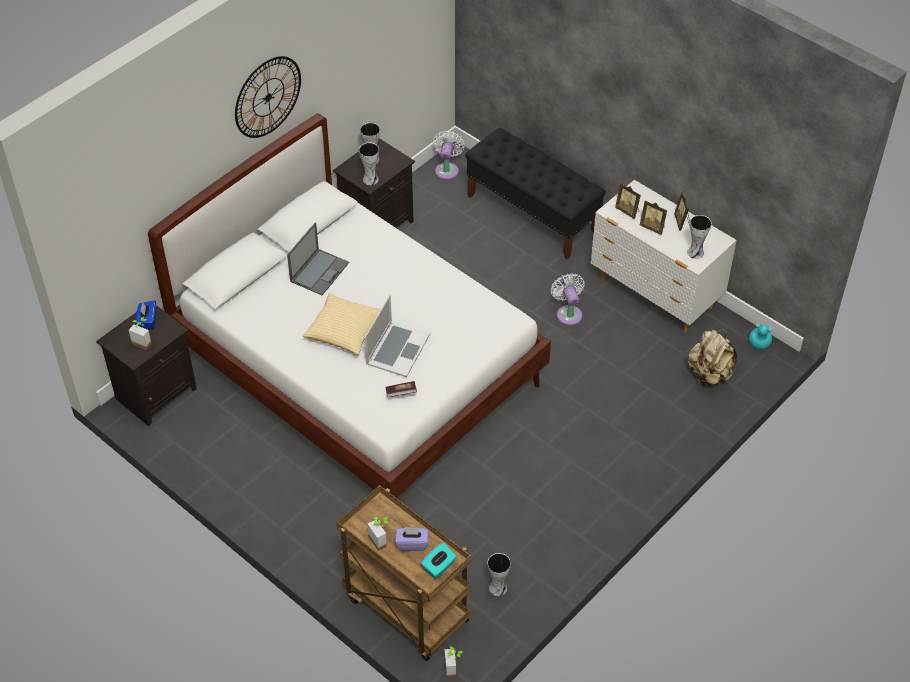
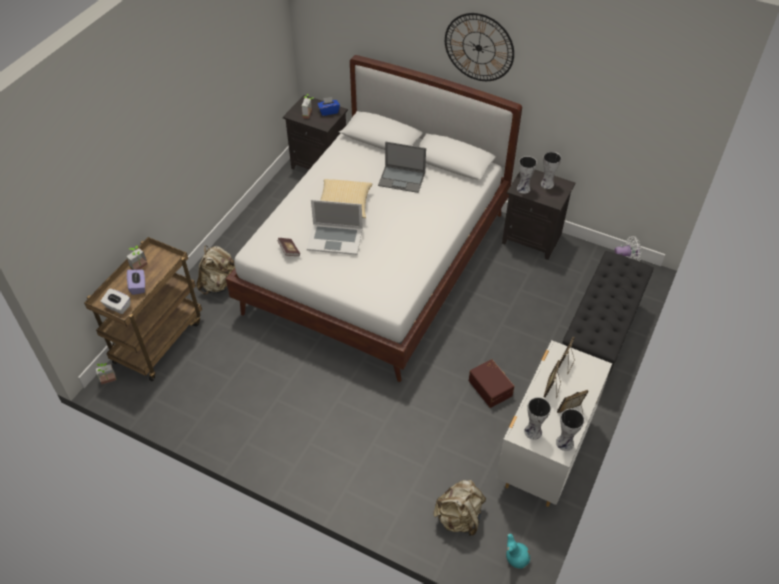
camera: 75 degrees right, 0 degrees up
turquoise tissue box [421,543,457,579] -> white tissue box [101,289,130,314]
vase [487,553,511,596] -> vase moved to [556,409,585,451]
white fan [551,273,585,326] -> brown storage box [469,359,514,408]
none -> beige backpack [196,246,235,294]

